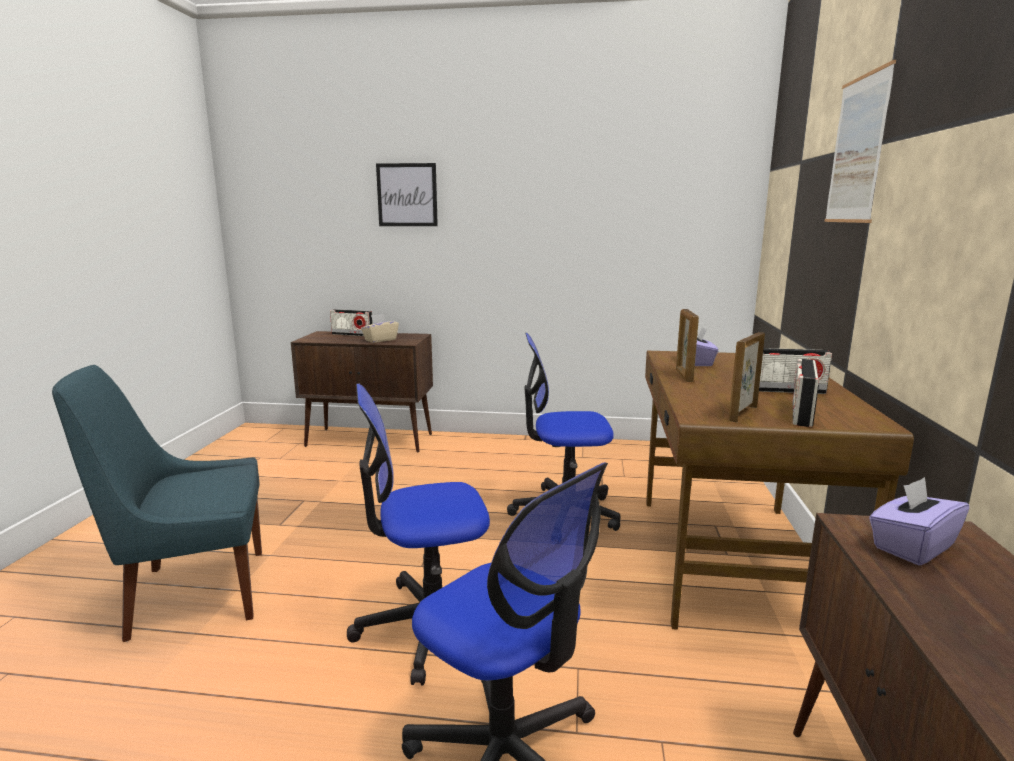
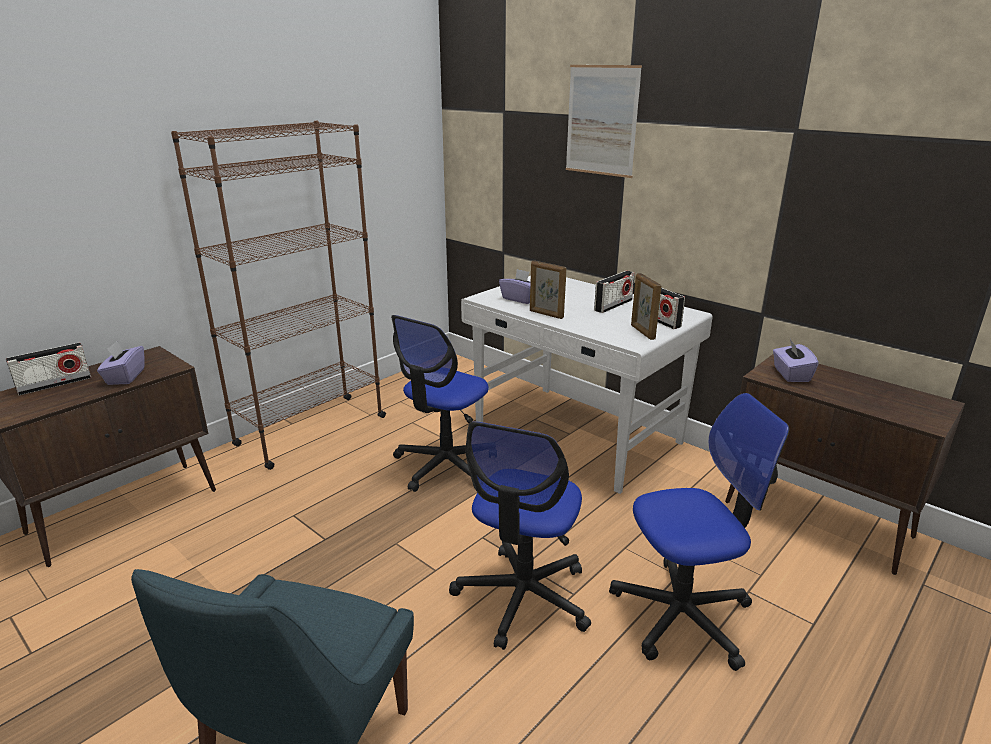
camera: 55 degrees left, 10 degrees up
beige tissue box [361,314,399,343] -> purple tissue box [97,341,145,385]
picture [376,163,438,226] -> none
brown desk [645,351,914,630] -> white desk [461,276,713,494]
none -> brown bookcase [171,121,386,470]

